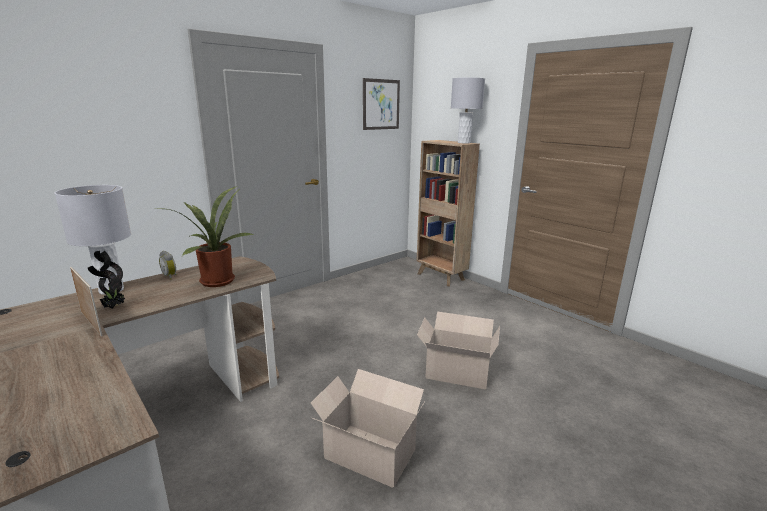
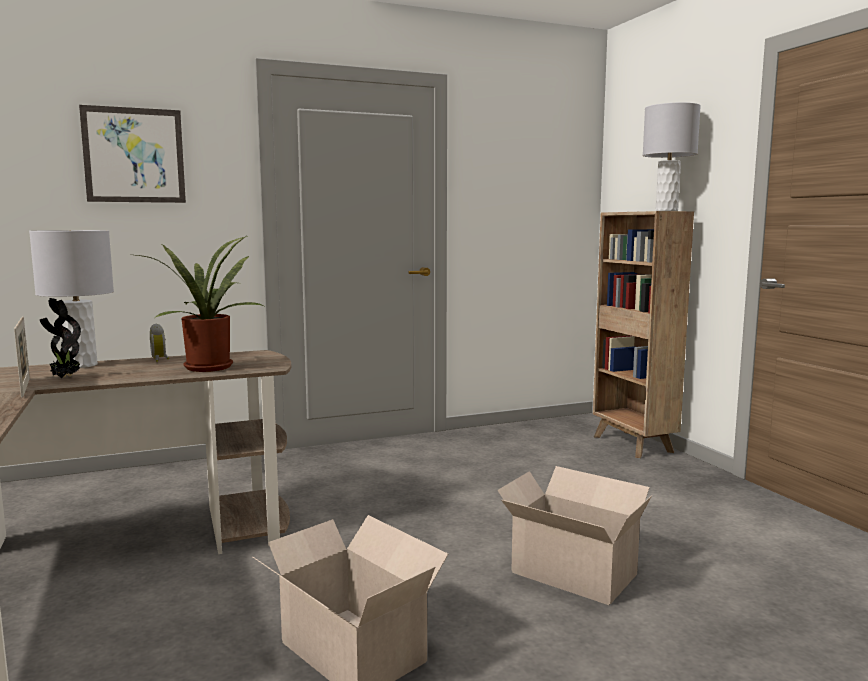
camera: 20 degrees right, 10 degrees down
picture [363,78,400,130] -> picture moved to [79,105,186,203]

